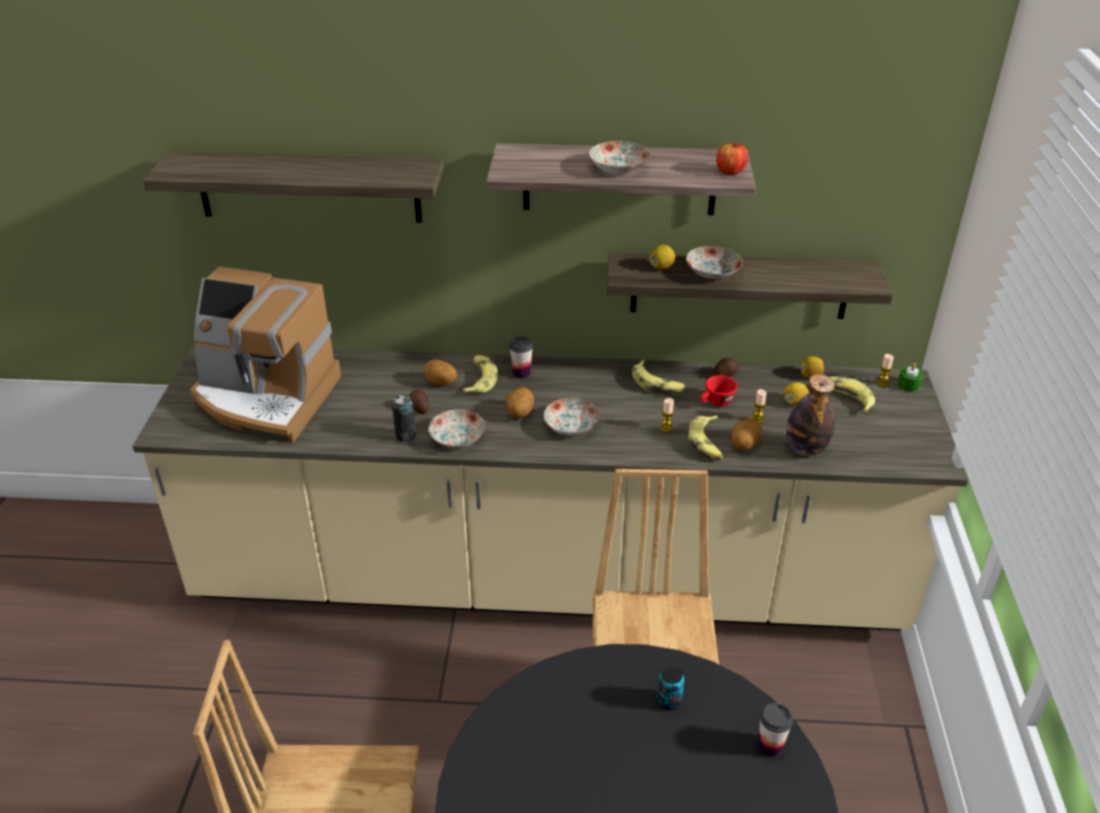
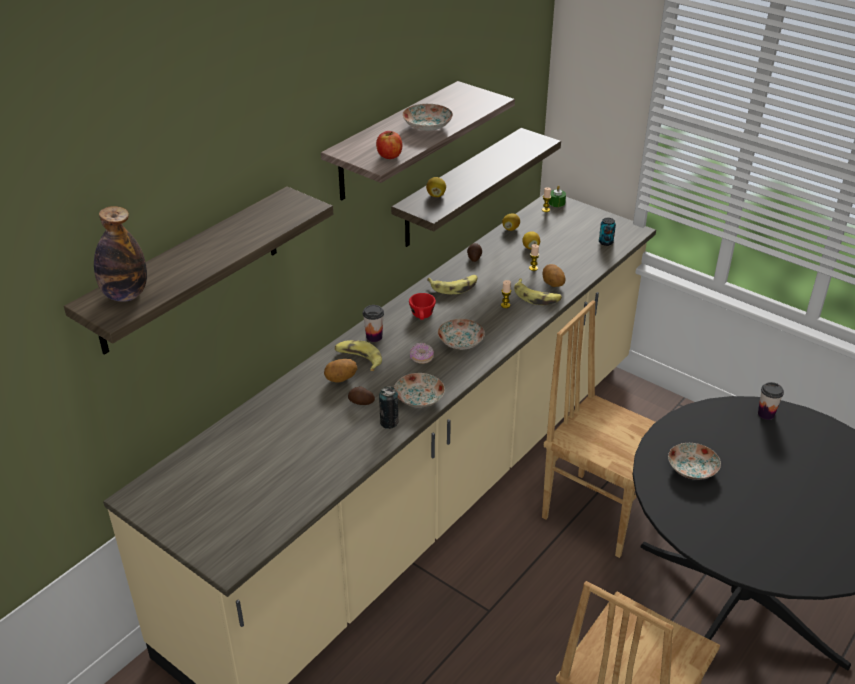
camera: 55 degrees left, 0 degrees up
coffee machine [190,266,341,443] -> none
potato [507,387,534,418] -> donut [410,343,434,364]
can [657,666,684,710] -> can moved to [599,218,616,246]
plate [686,246,743,279] -> plate moved to [668,443,721,480]
red cup [700,375,738,406] -> red cup moved to [409,293,436,320]
apple [716,143,748,175] -> apple moved to [376,131,402,159]
bottle [786,374,835,456] -> bottle moved to [94,206,147,302]
banana [829,376,875,412] -> none

